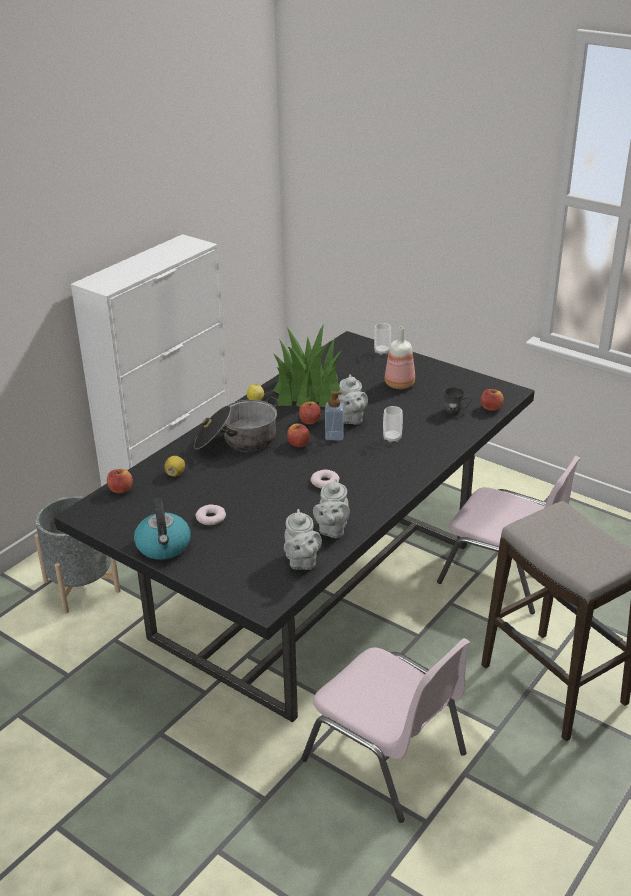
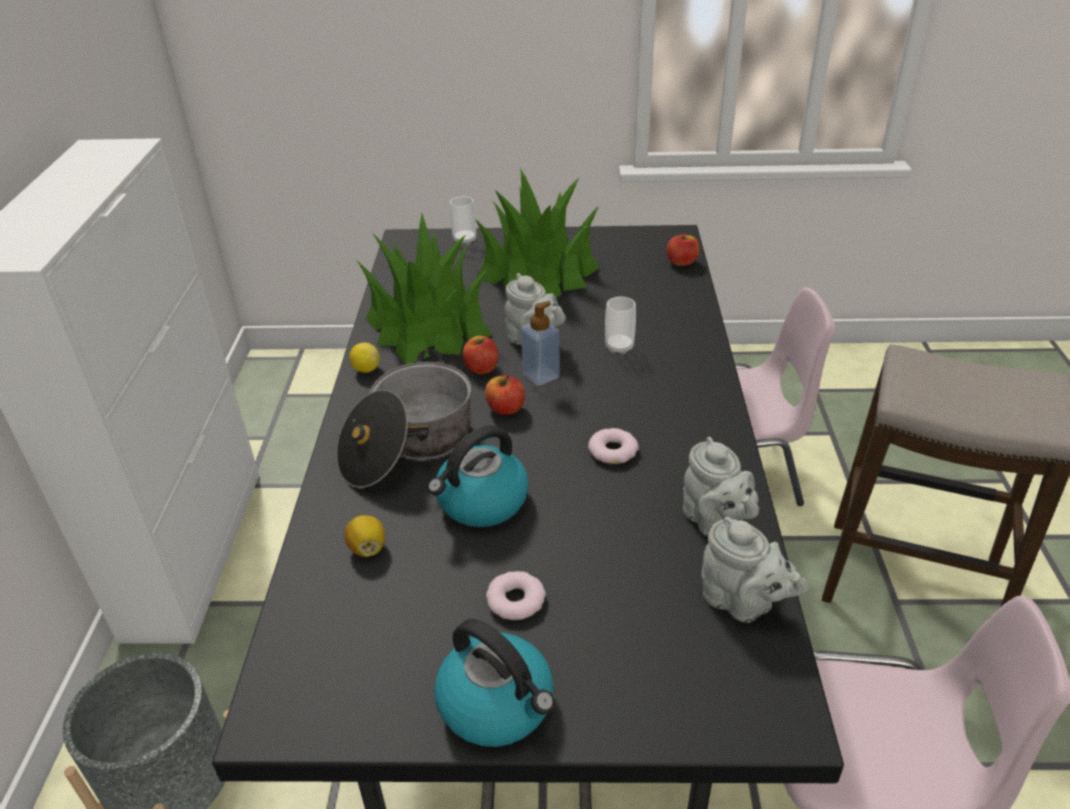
camera: 35 degrees left, 5 degrees up
apple [107,469,133,493] -> none
bottle [385,327,415,389] -> potted plant [475,168,599,298]
grey mug [443,387,472,415] -> none
none -> kettle [428,425,529,527]

